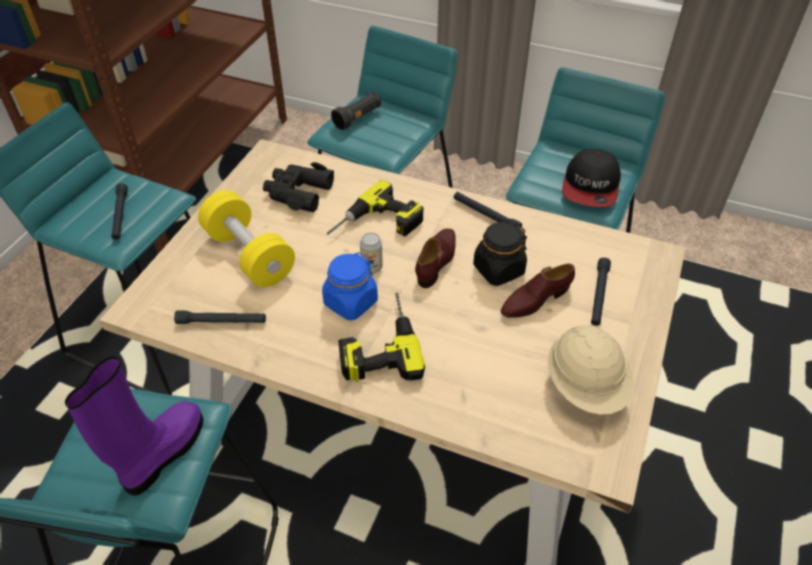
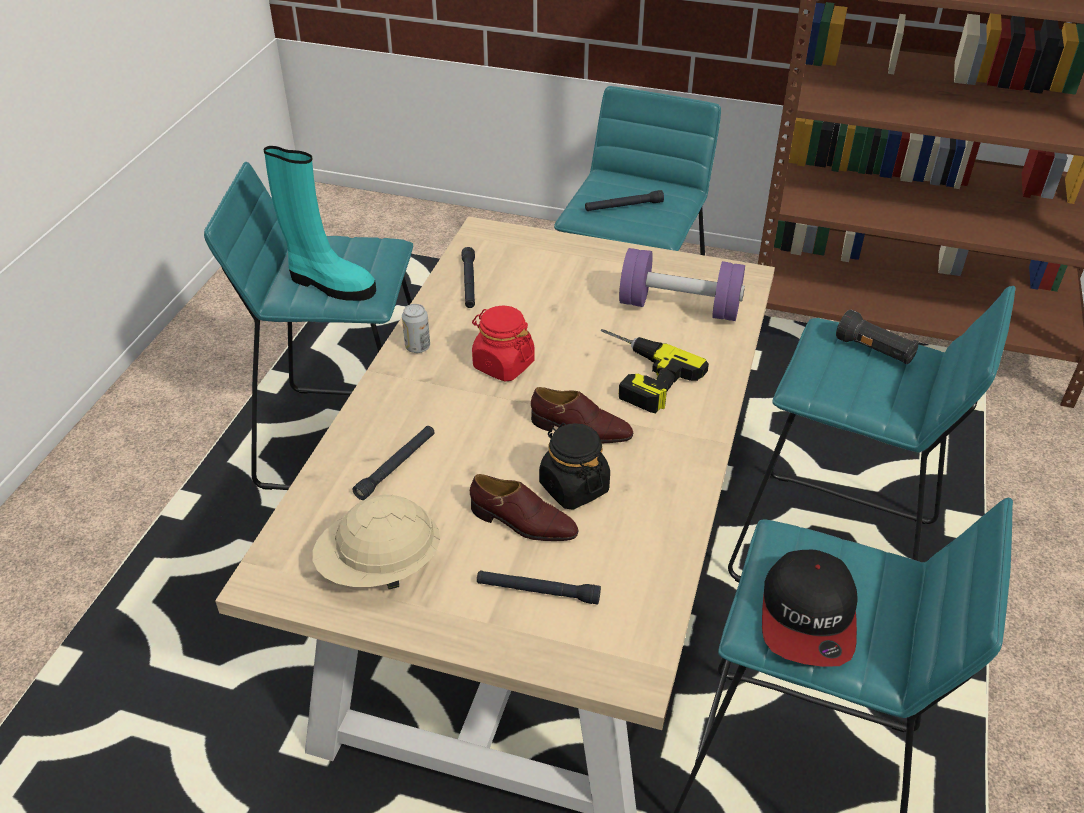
camera: 85 degrees right, 5 degrees down
purple boot [65,356,203,496] -> turquoise boot [264,146,376,301]
yellow dumbbell [198,190,295,287] -> none
black binoculars [263,162,334,212] -> purple dumbbell [619,248,745,321]
blue jar [322,252,378,320] -> red jar [472,306,535,381]
power drill [338,293,425,382] -> none
can [360,233,383,273] -> can moved to [402,304,430,353]
black flashlight [454,192,522,228] -> black flashlight moved to [352,426,435,500]
brown shoe [501,264,575,318] -> brown shoe turned 150 degrees clockwise [470,474,578,541]
cap [562,149,621,207] -> cap turned 90 degrees counterclockwise [762,550,858,667]

